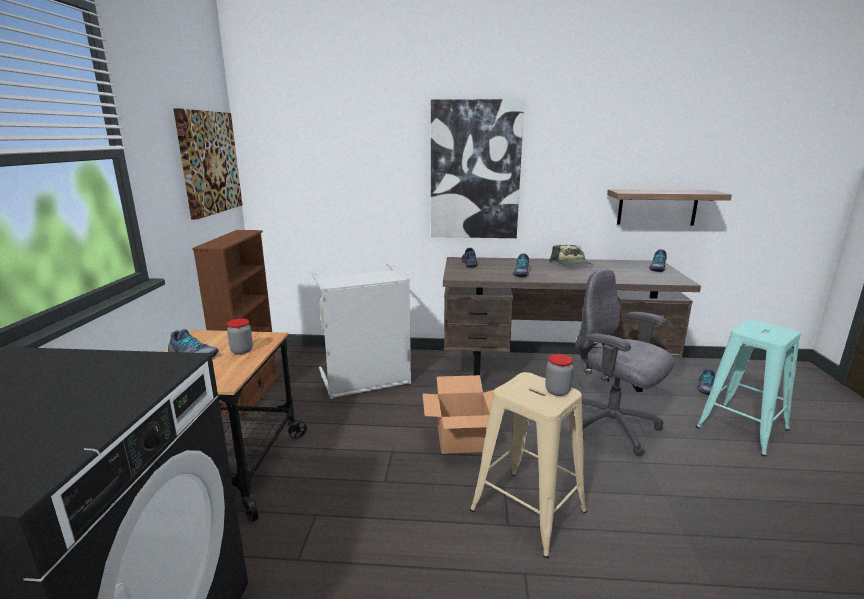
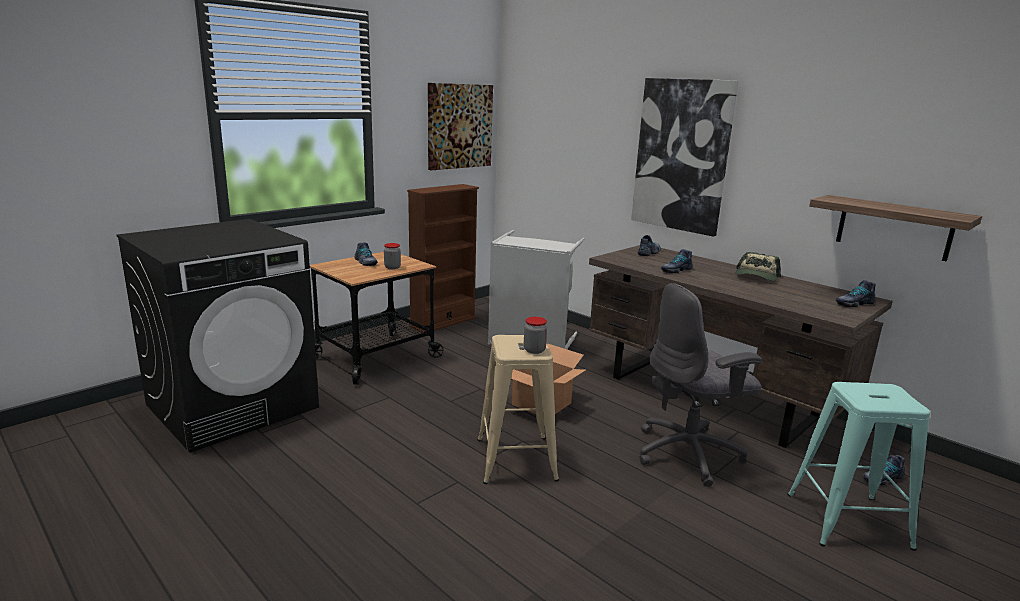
camera: 40 degrees right, 0 degrees up
grey office chair [575,269,674,457] -> grey office chair turned 105 degrees counterclockwise [639,283,762,487]

